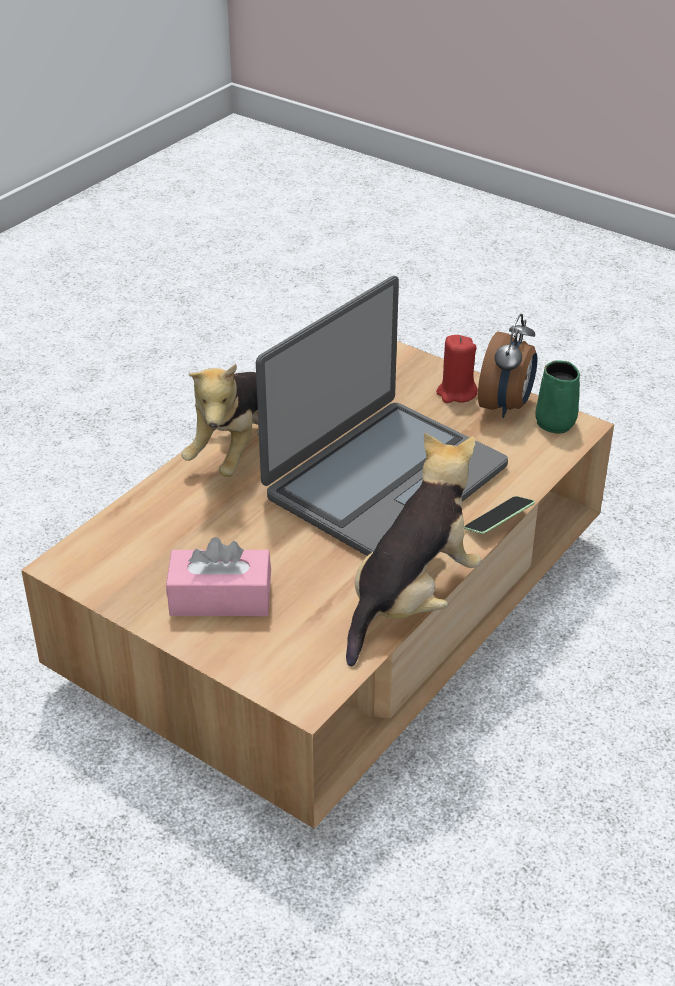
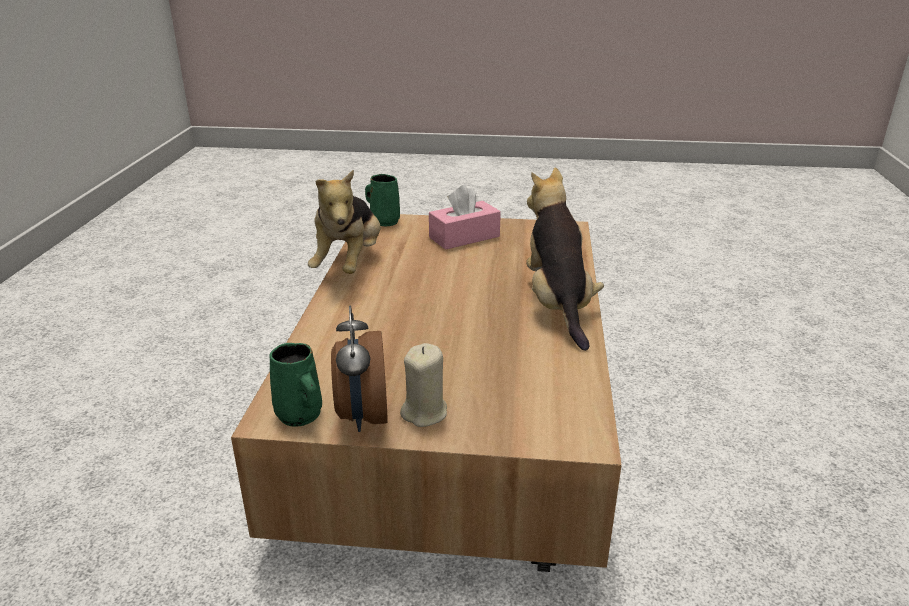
camera: 150 degrees right, 10 degrees down
laptop [256,276,508,556] -> none
red candle [436,335,478,403] -> beige candle [400,343,447,427]
phone [464,496,535,534] -> none
none -> green mug [365,174,400,226]

